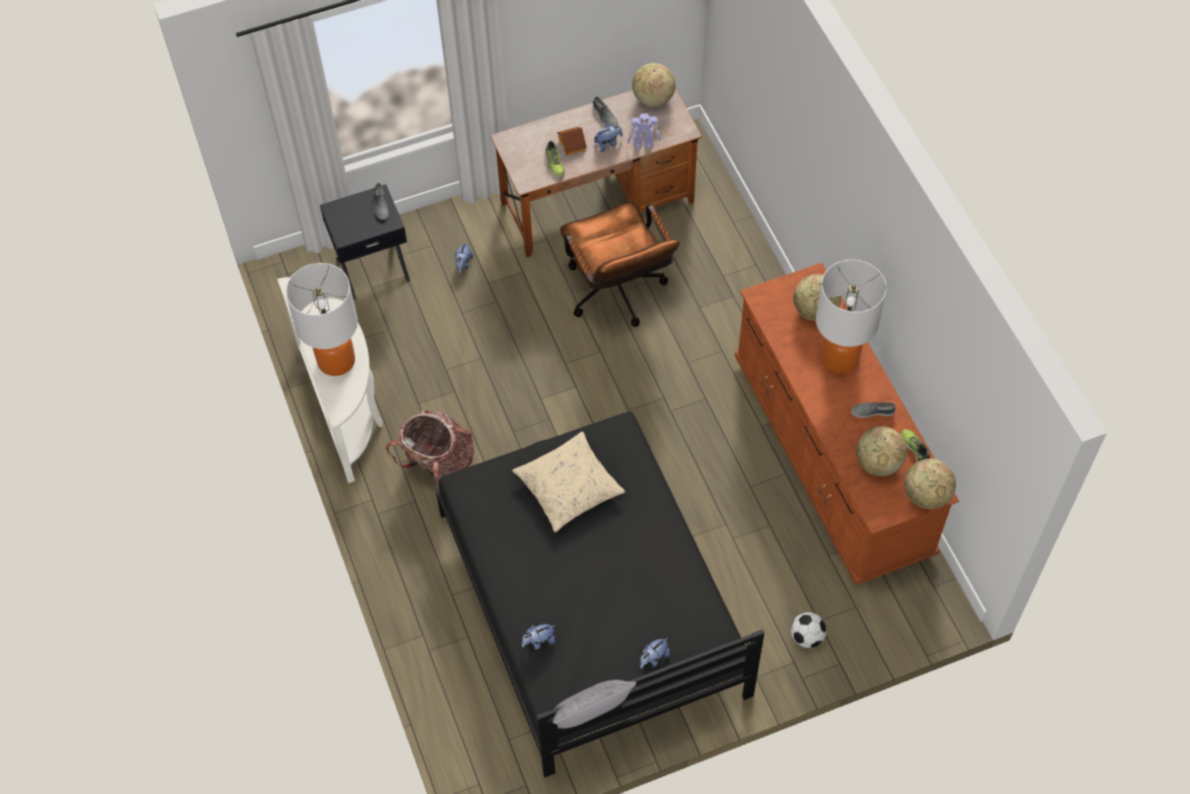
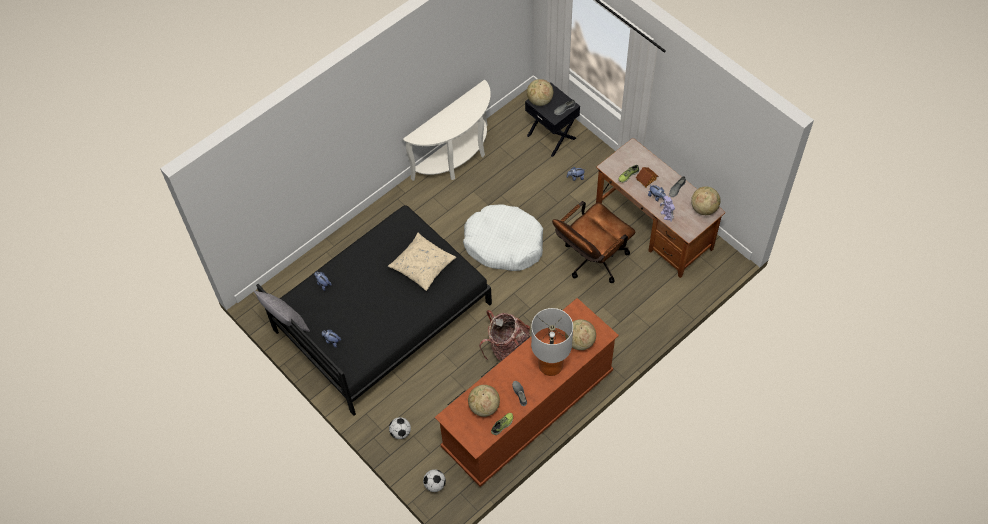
camera: 70 degrees right, 0 degrees up
table lamp [286,263,358,376] -> none
backpack [386,410,474,485] -> backpack moved to [479,310,530,361]
globe [904,459,956,509] -> globe moved to [527,79,553,106]
none -> football [423,469,446,492]
none -> white dog bed [463,204,543,271]

